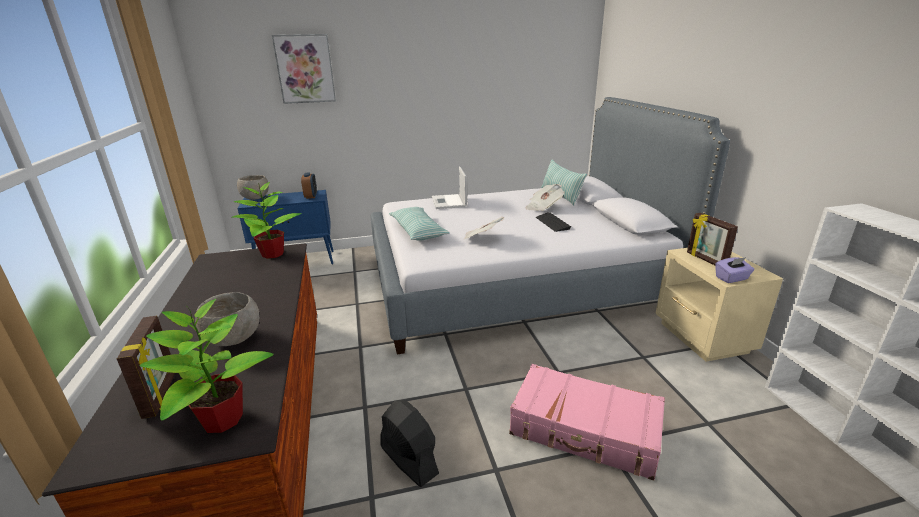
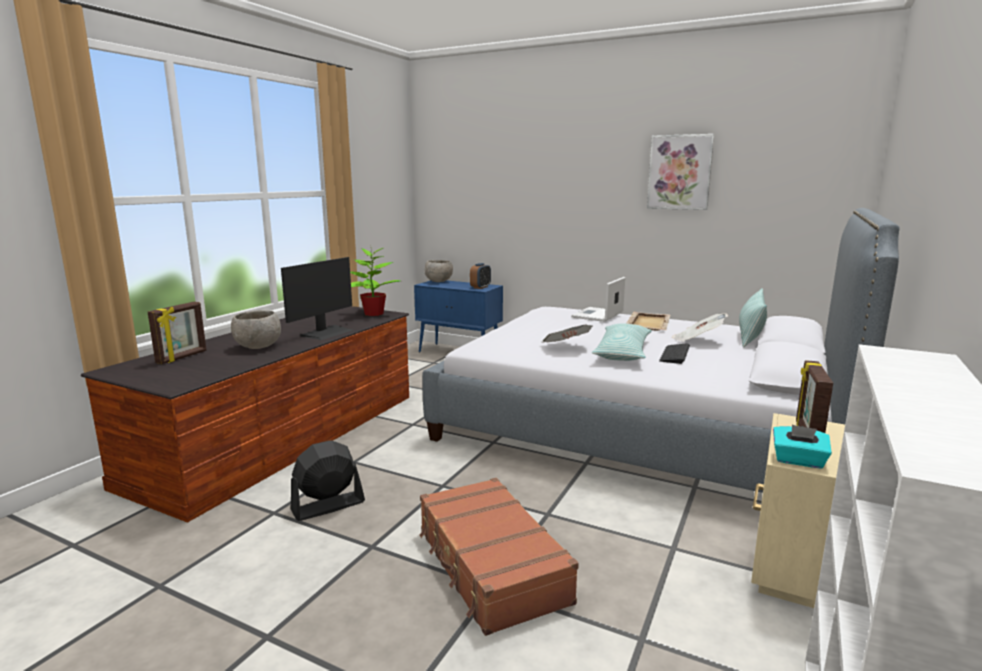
camera: 40 degrees right, 10 degrees down
potted plant [139,299,274,433] -> none
picture [272,34,336,104] -> picture moved to [647,134,714,210]
black fan [380,400,439,487] -> black fan turned 120 degrees counterclockwise [291,440,365,521]
pillow [389,207,449,241] -> pillow moved to [592,323,652,361]
pink suitcase [509,364,665,481] -> brown suitcase [419,478,579,636]
purple tissue box [716,257,754,283] -> turquoise tissue box [773,425,832,469]
none -> monitor [281,257,352,340]
none -> beige tray [626,312,670,331]

